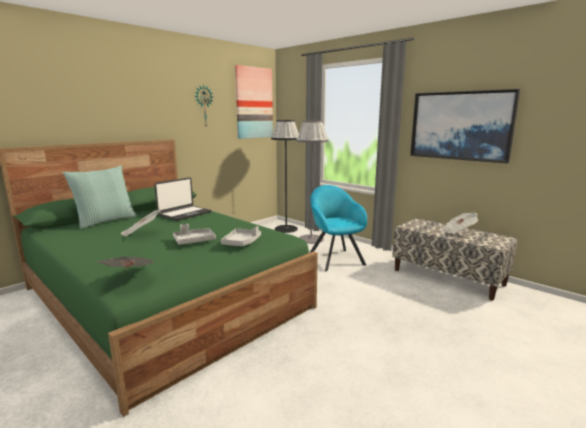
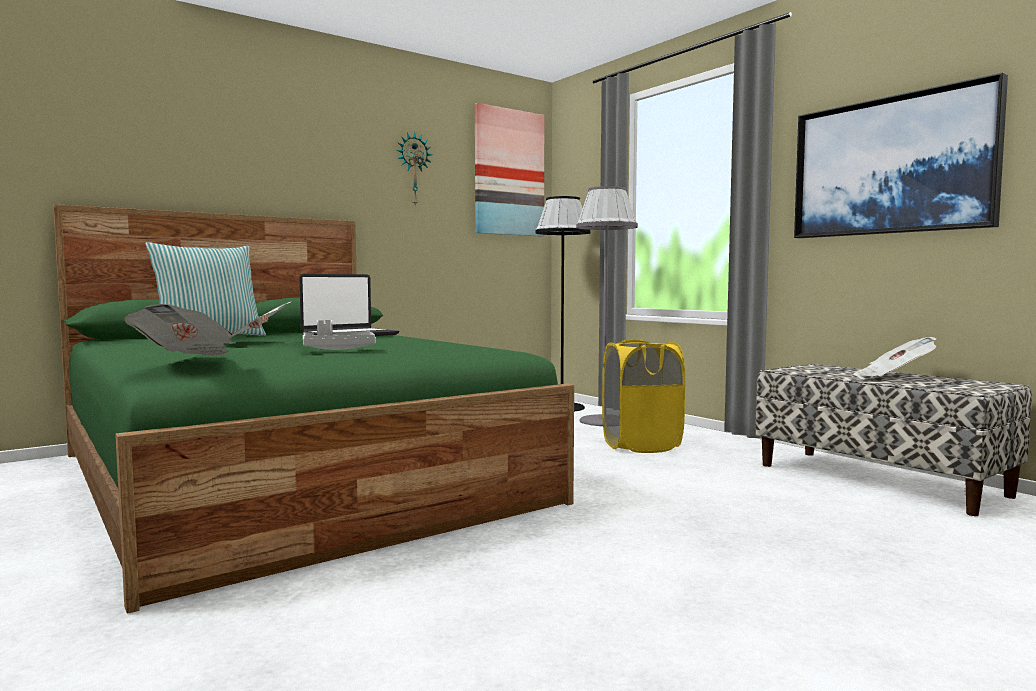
camera: 10 degrees right, 10 degrees down
grey tray [221,226,261,246] -> none
turquoise armchair [309,185,367,271] -> yellow laundry basket [602,340,685,453]

